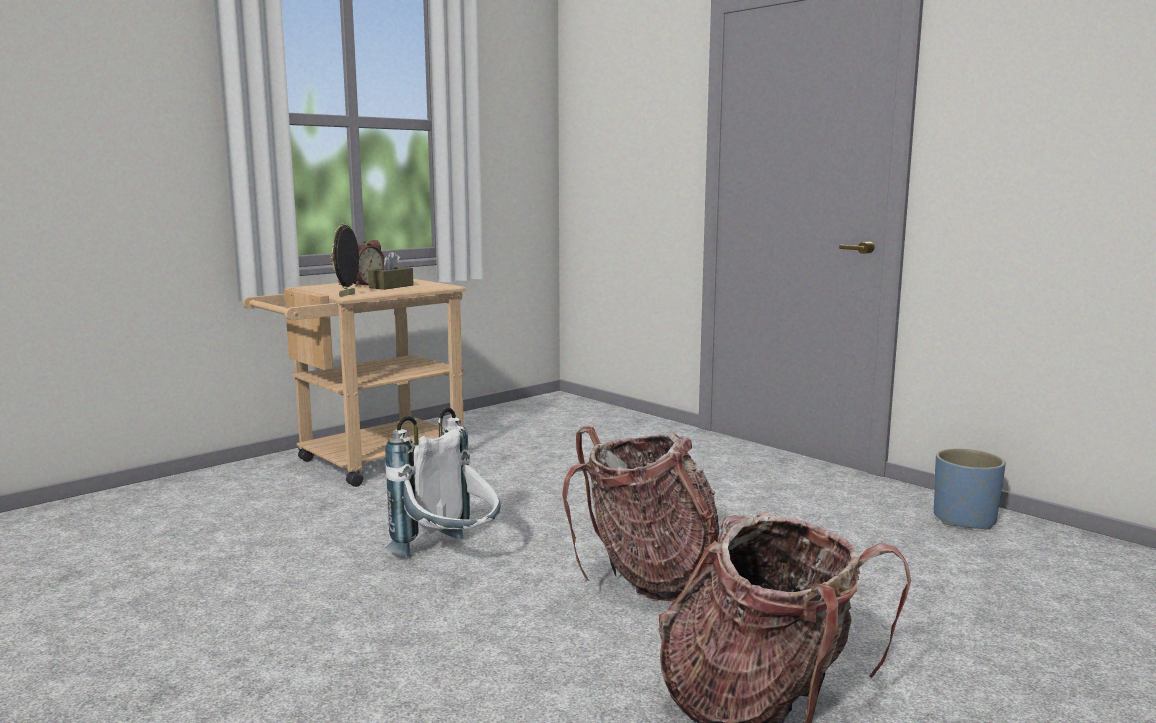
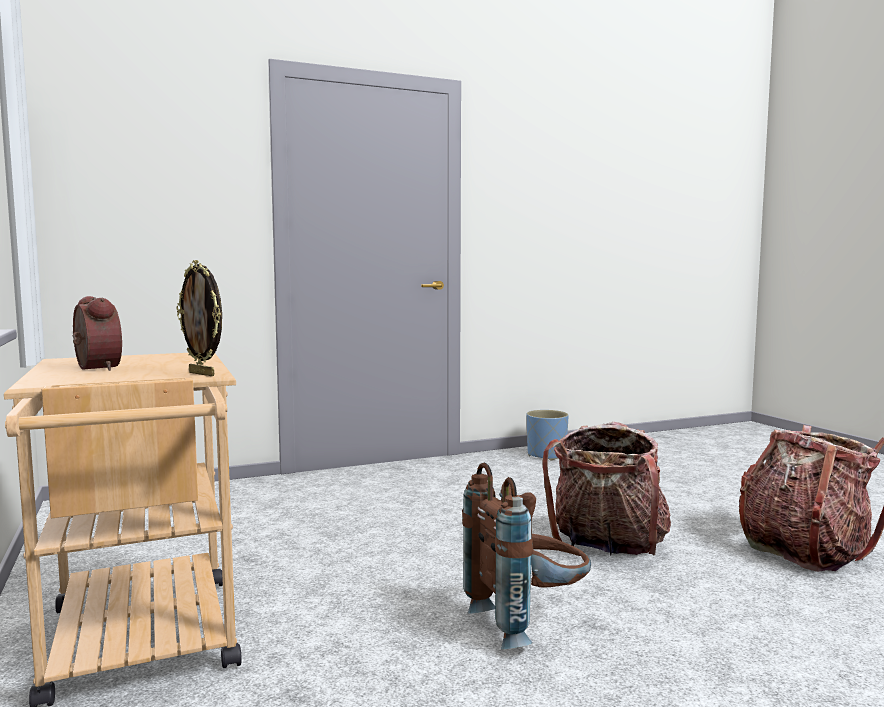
camera: 70 degrees left, 5 degrees down
brown tissue box [368,252,414,290] -> none
white backpack [385,407,501,557] -> brown backpack [462,463,591,649]

